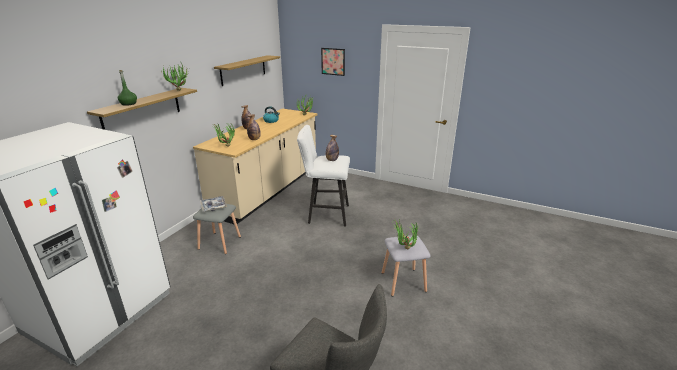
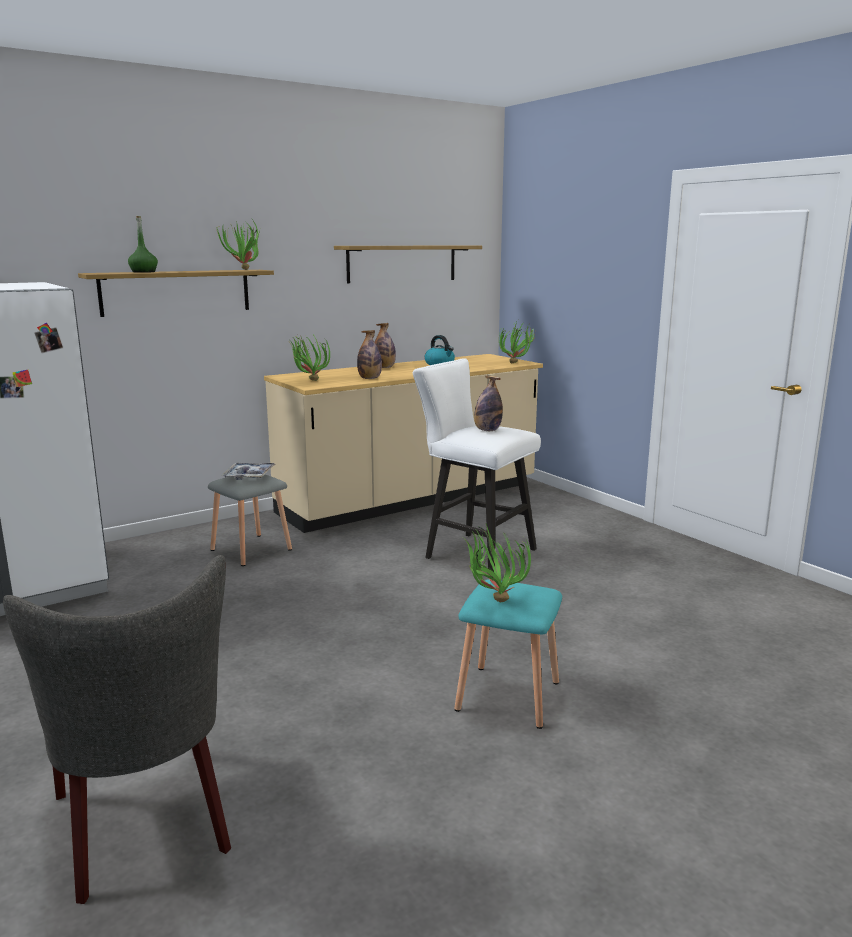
camera: 30 degrees right, 10 degrees down
picture [321,48,345,76] -> none
grey stool [382,235,431,297] -> turquoise stool [454,579,562,729]

